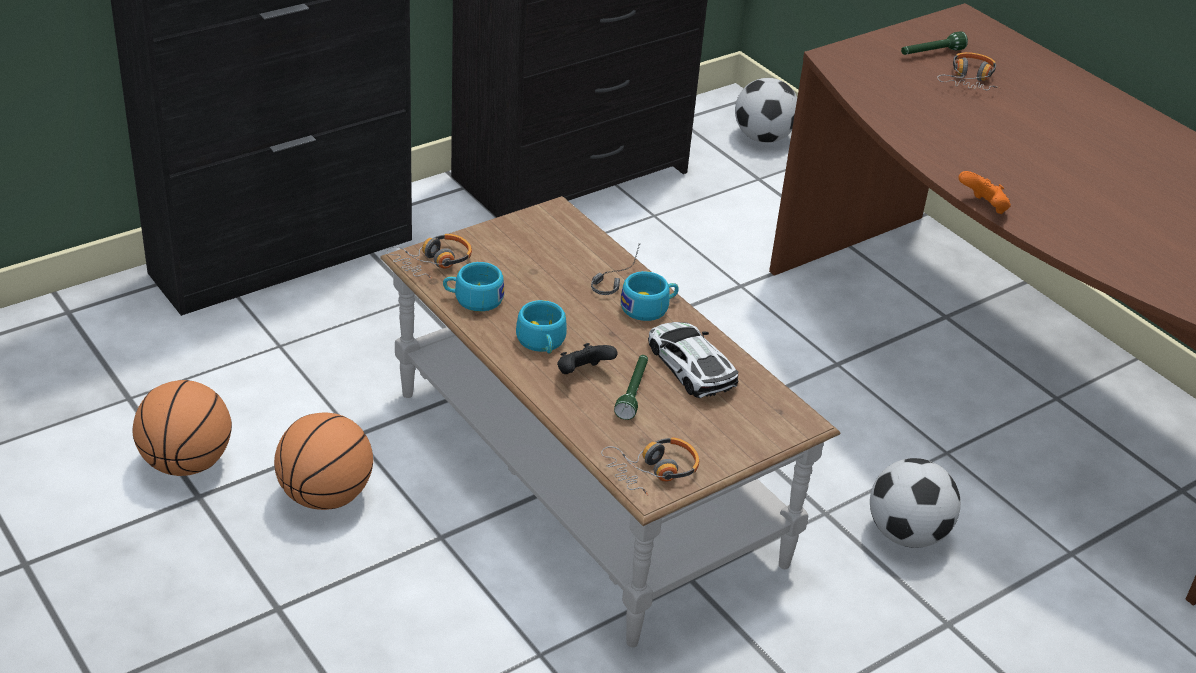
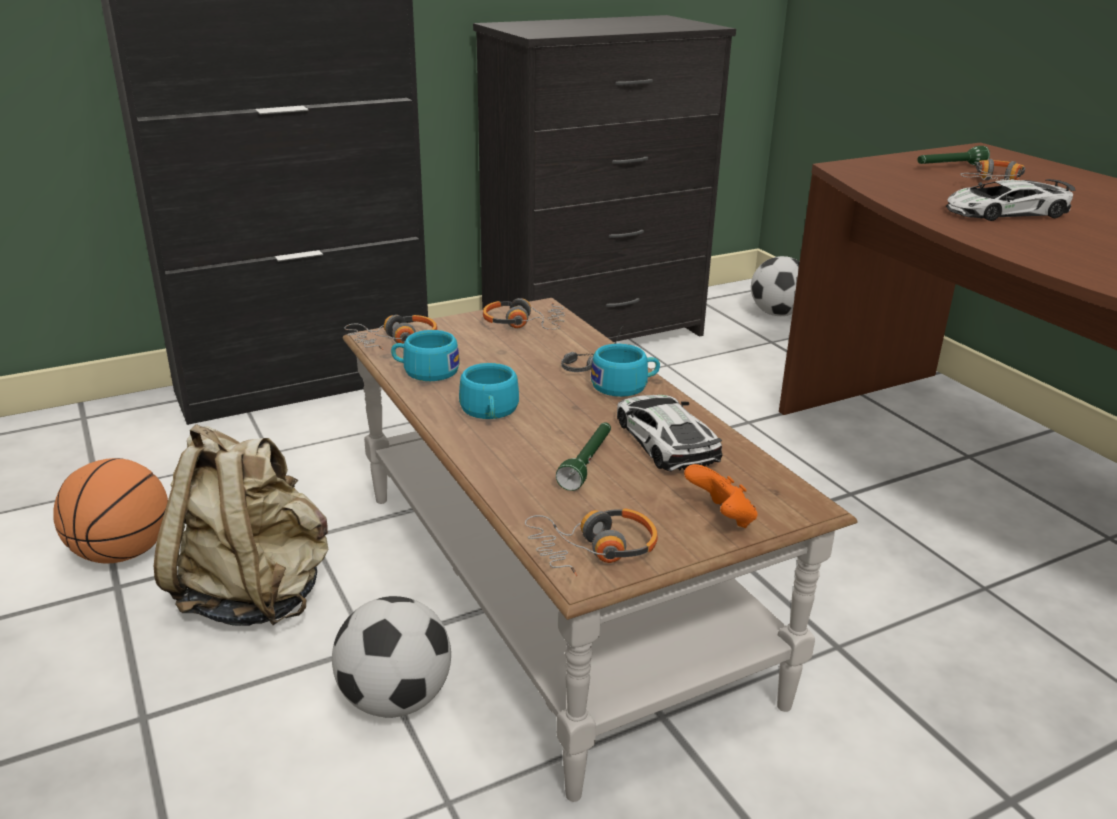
camera: 10 degrees right, 10 degrees down
basketball [274,413,373,510] -> beige backpack [154,424,328,626]
black game controller [557,343,618,374] -> none
football [870,458,961,548] -> football moved to [332,596,451,718]
orange game controller [958,171,1011,214] -> orange game controller moved to [684,464,758,528]
none -> headphones [483,298,565,330]
none -> toy car [946,179,1075,221]

